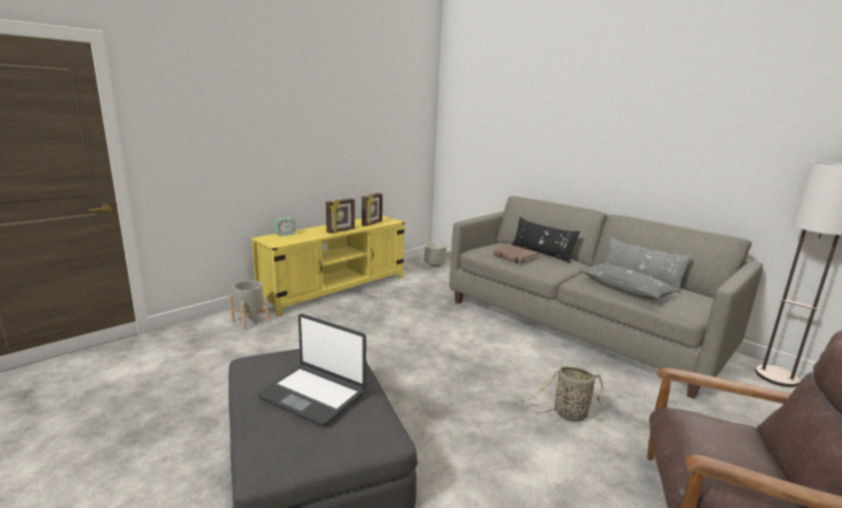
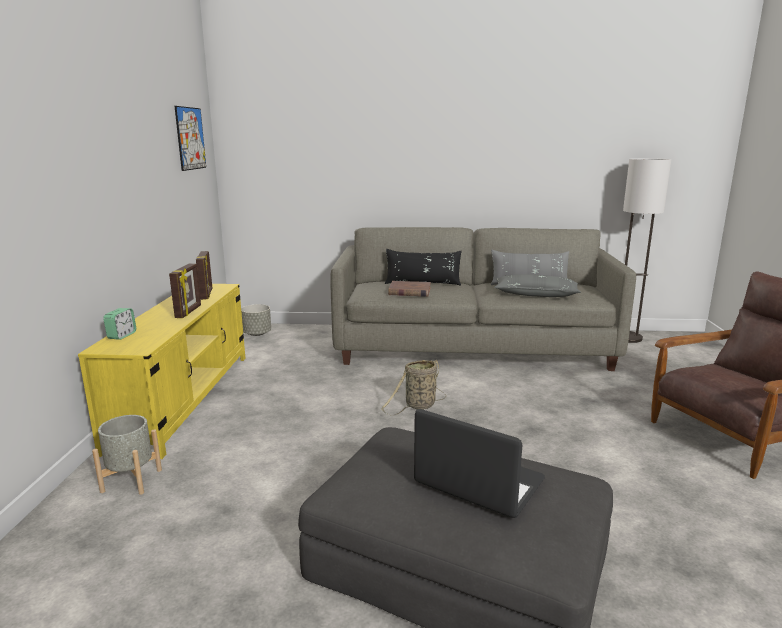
camera: 40 degrees left, 0 degrees up
laptop [257,314,366,426] -> laptop turned 135 degrees counterclockwise [414,409,545,518]
basket [521,366,606,422] -> basket moved to [381,360,446,415]
none -> picture [174,106,206,171]

